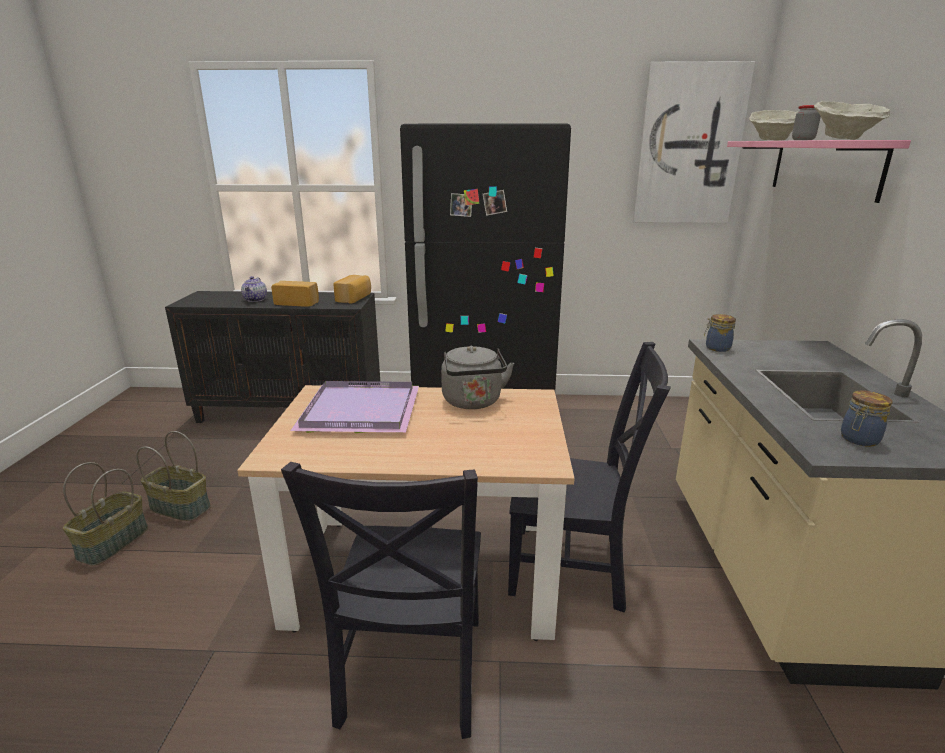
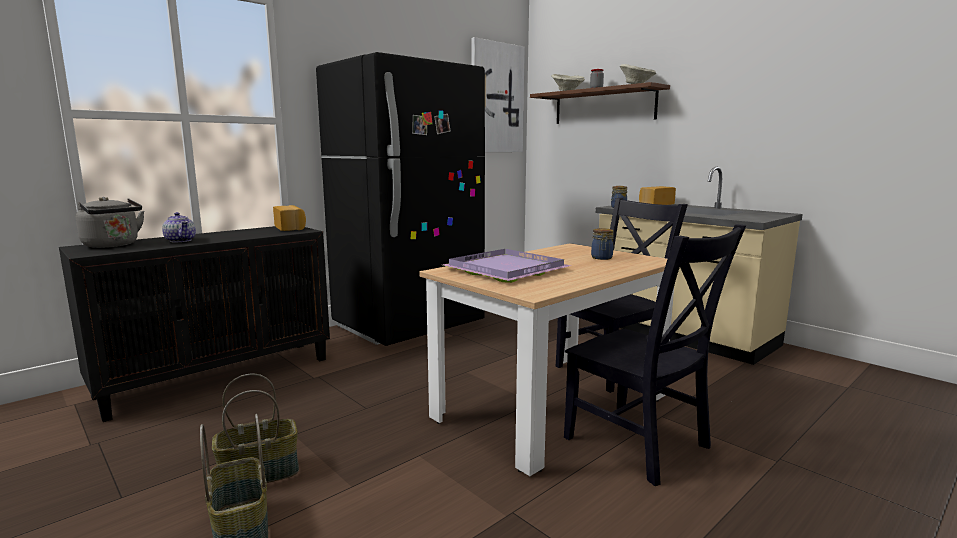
camera: 45 degrees left, 10 degrees down
bread [271,281,319,307] -> bread moved to [639,186,676,205]
grey kettle [441,346,514,409] -> grey kettle moved to [76,197,144,248]
pink shelf [727,140,911,203] -> brown shelf [530,82,670,124]
jar [841,390,893,447] -> jar moved to [591,228,614,260]

